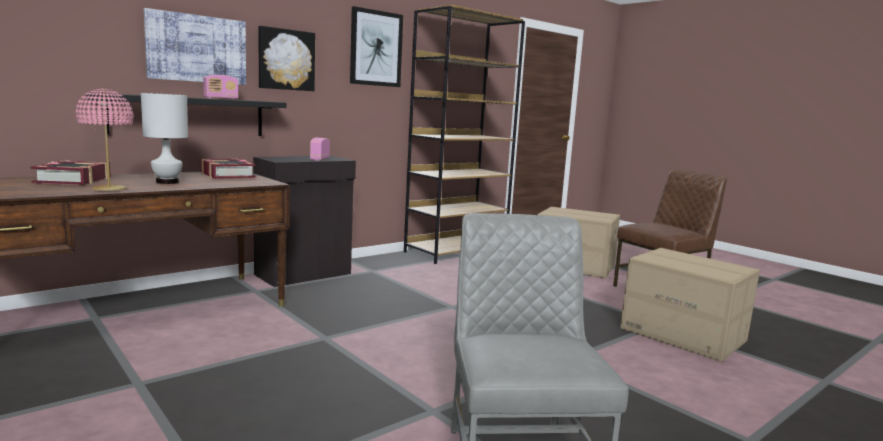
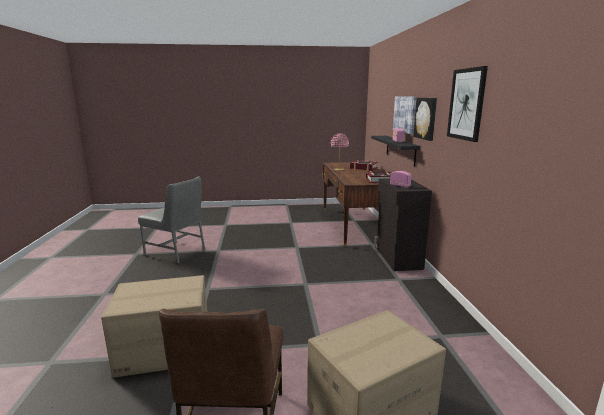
camera: 125 degrees right, 5 degrees up
white table lamp [141,93,188,184] -> none
brown bookcase [404,5,525,264] -> none

